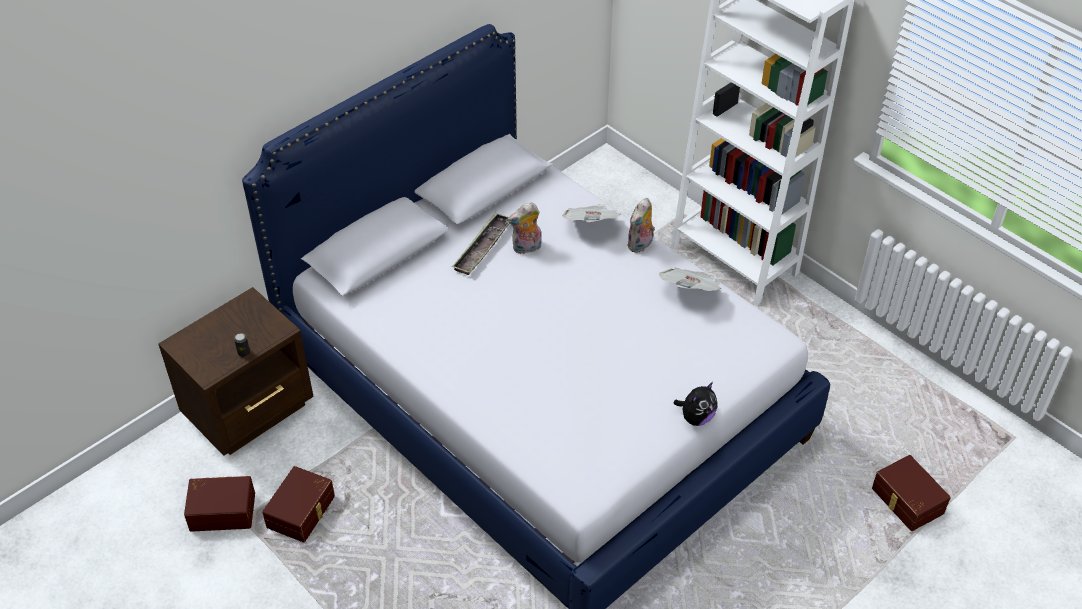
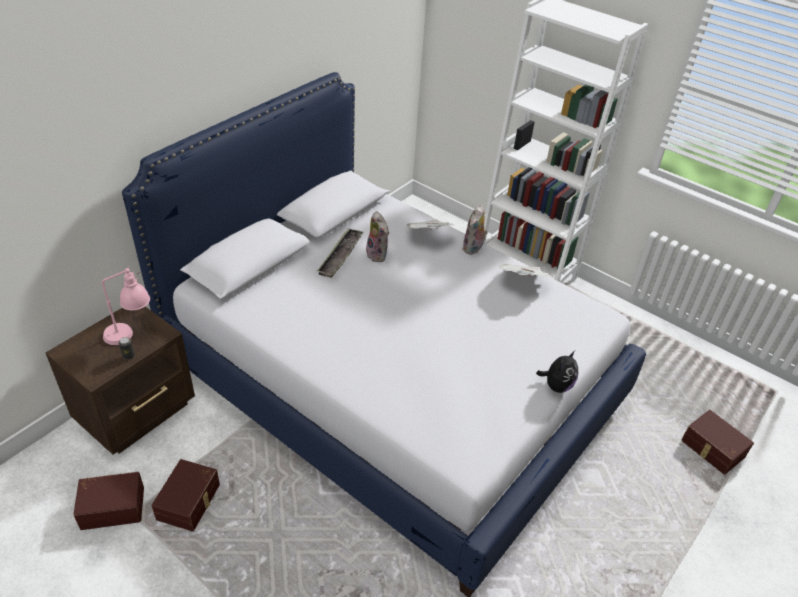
camera: 10 degrees left, 5 degrees down
plush toy [508,202,542,254] -> plush toy turned 90 degrees counterclockwise [366,211,389,262]
none -> pink table lamp [102,266,150,345]

